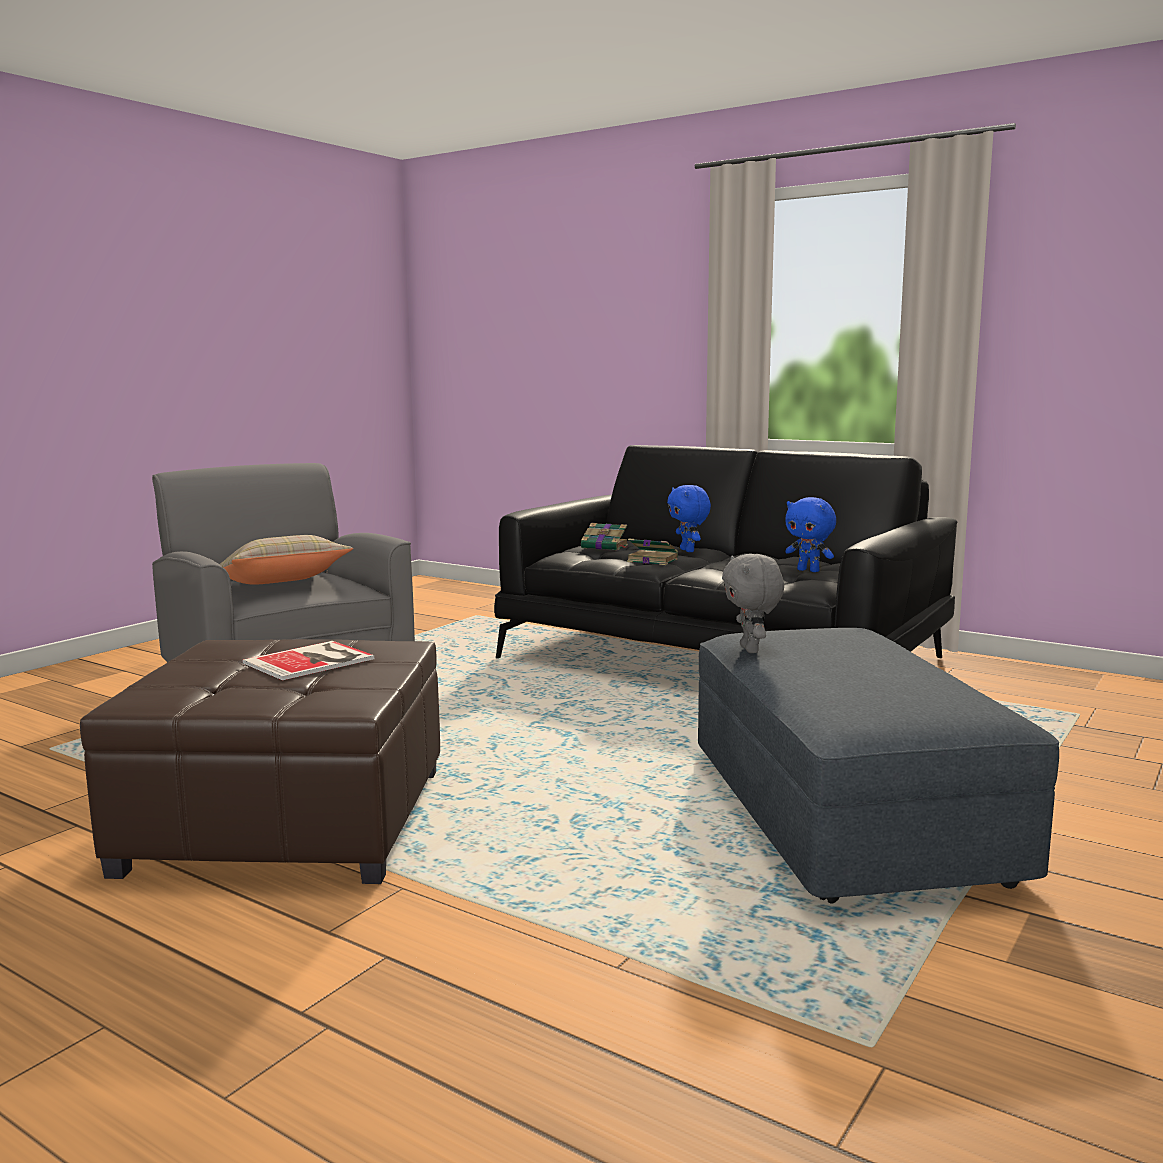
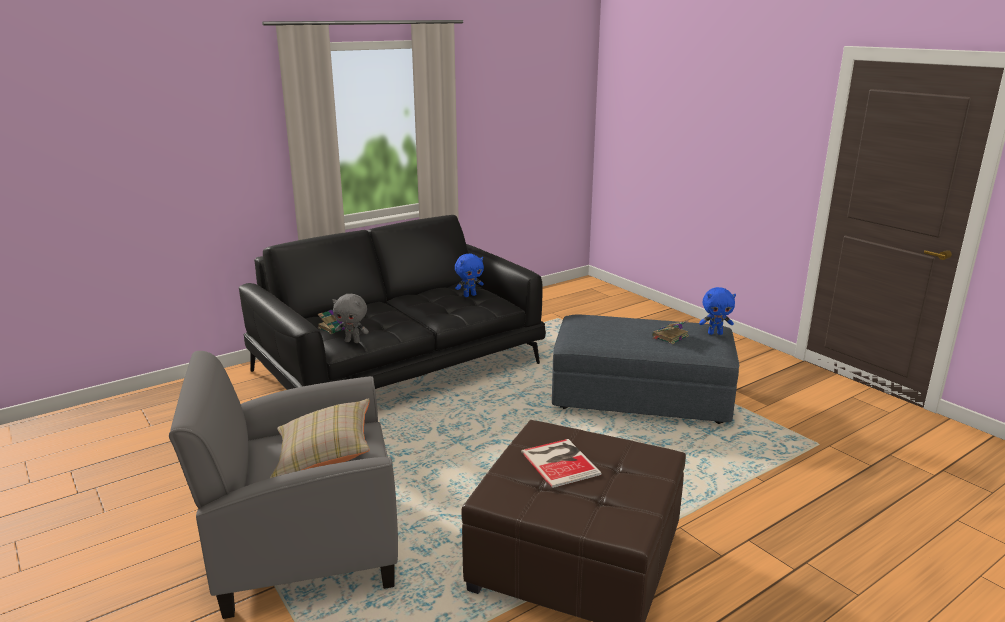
camera: 70 degrees left, 10 degrees up
book [627,538,678,565] -> book moved to [652,321,689,344]
blue plush toy [667,485,711,552] -> blue plush toy moved to [699,287,736,335]
grey plush toy [722,554,784,653] -> grey plush toy moved to [333,294,369,343]

